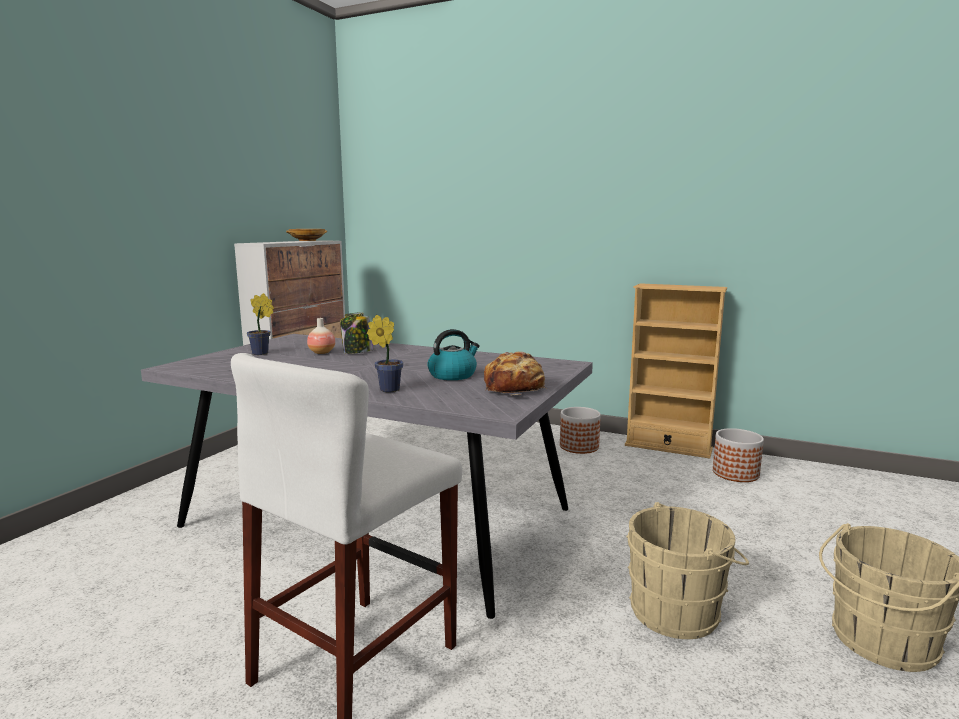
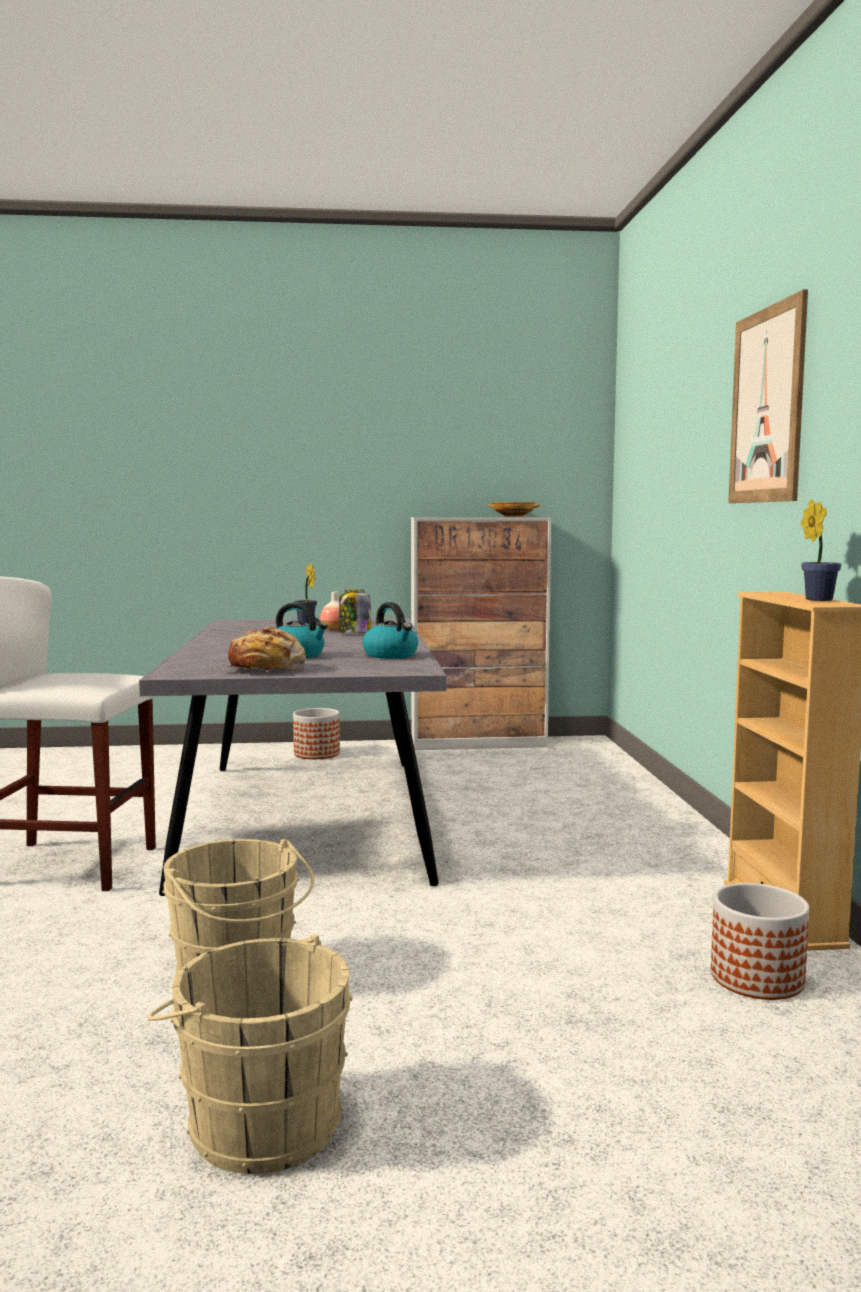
camera: 60 degrees right, 5 degrees down
potted plant [367,315,403,392] -> potted plant moved to [801,499,841,601]
planter [560,407,601,454] -> planter moved to [293,708,340,759]
none -> kettle [362,602,418,659]
none -> picture [728,289,808,503]

